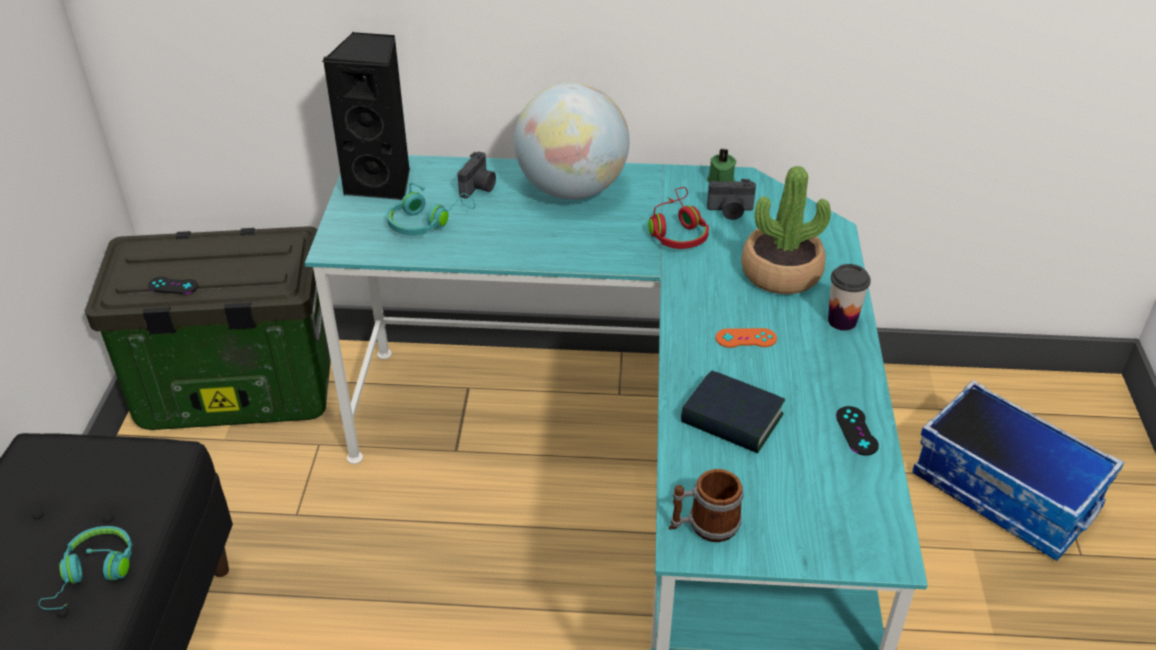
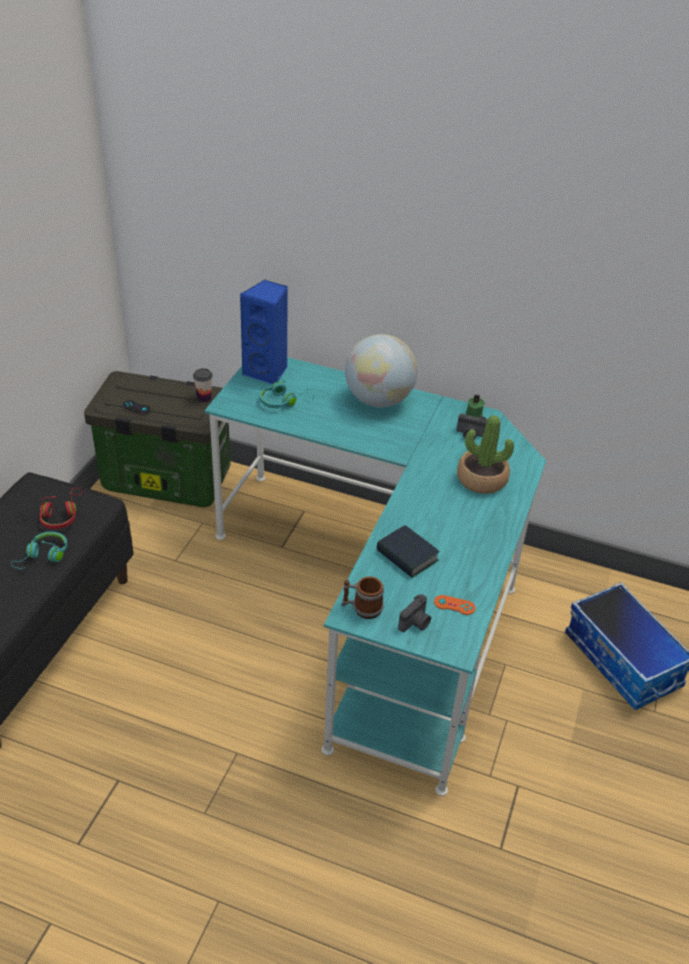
camera: 15 degrees right, 0 degrees up
black speaker [322,32,410,200] -> blue speaker [240,280,288,384]
camera [457,152,496,199] -> camera moved to [398,594,431,632]
red headphones [648,187,709,249] -> red headphones moved to [39,488,83,529]
orange game controller [716,328,777,348] -> orange game controller moved to [434,595,475,615]
cup [828,264,871,331] -> cup moved to [193,368,213,402]
black game controller [836,406,879,456] -> none

